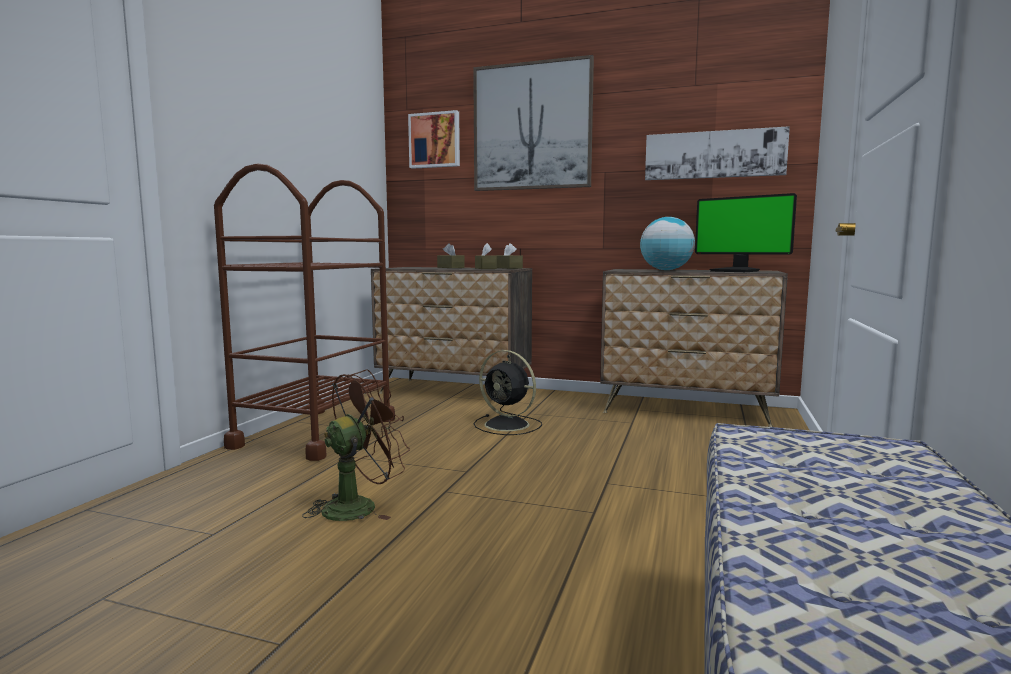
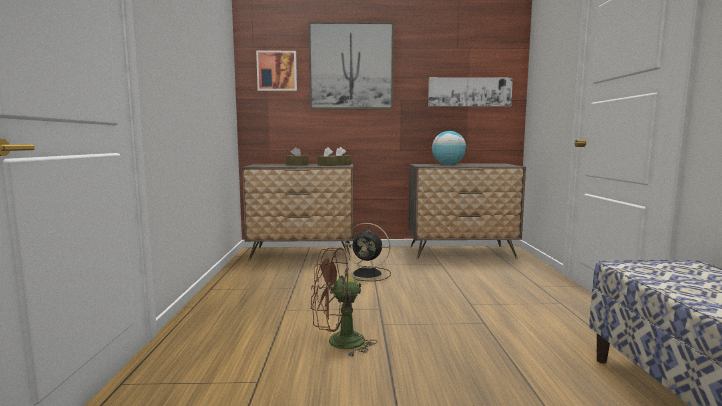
camera: 20 degrees left, 0 degrees up
brown cart [214,163,395,461] -> none
brown fan [302,369,410,521] -> brown fan turned 135 degrees counterclockwise [311,247,377,357]
monitor [695,193,797,272] -> none

